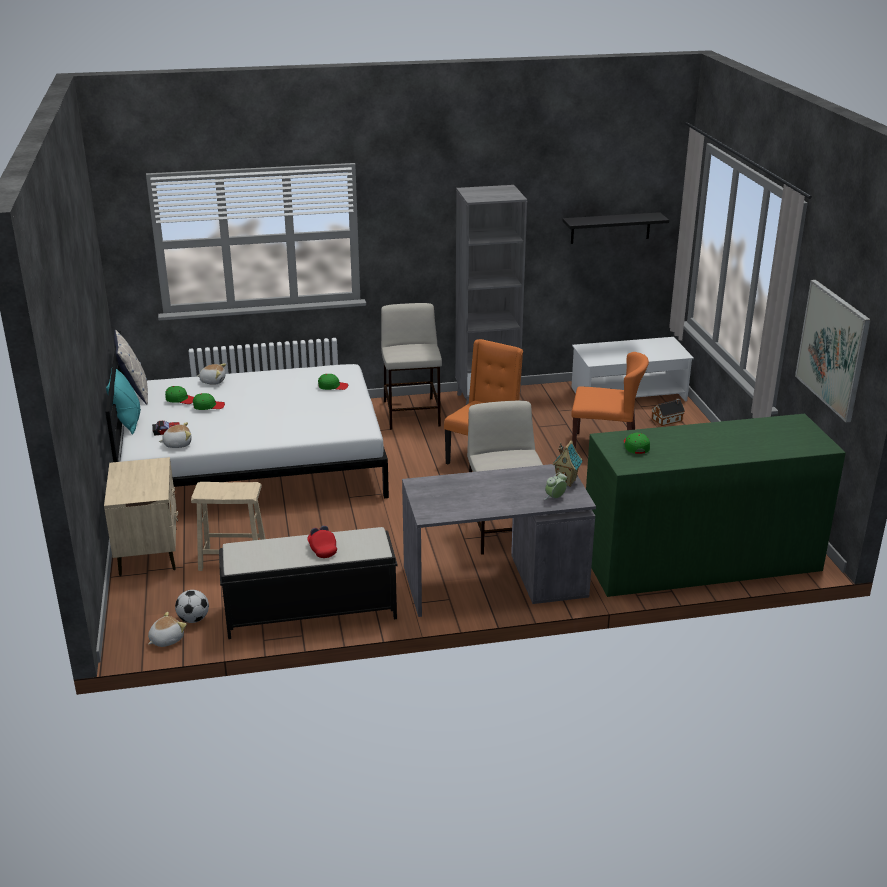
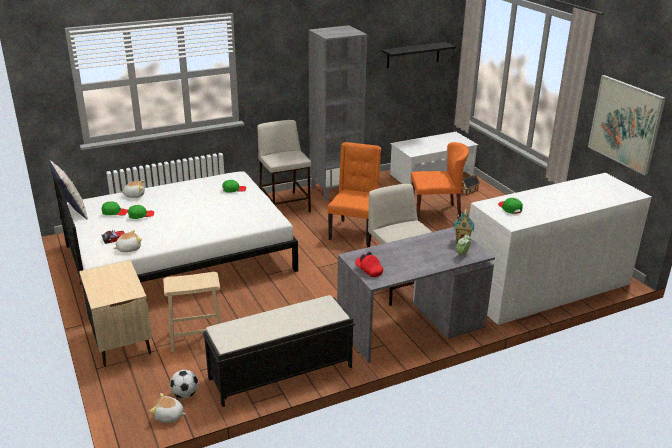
camera: 15 degrees left, 0 degrees up
turquoise pillow [106,369,141,435] -> none
plush toy [148,612,187,647] -> plush toy turned 105 degrees counterclockwise [150,393,186,423]
red cap [307,525,337,558] -> red cap moved to [355,252,383,277]
green dresser [586,414,846,597] -> white dresser [469,173,652,325]

